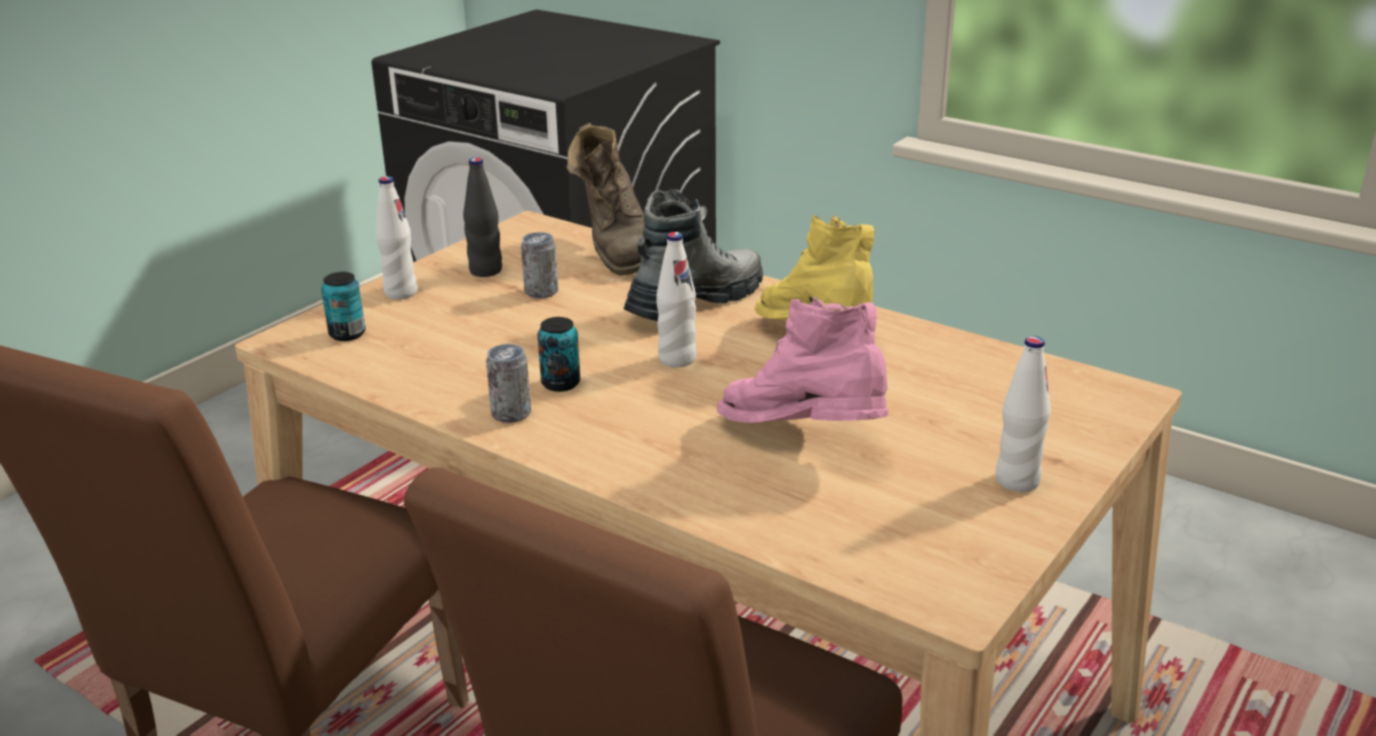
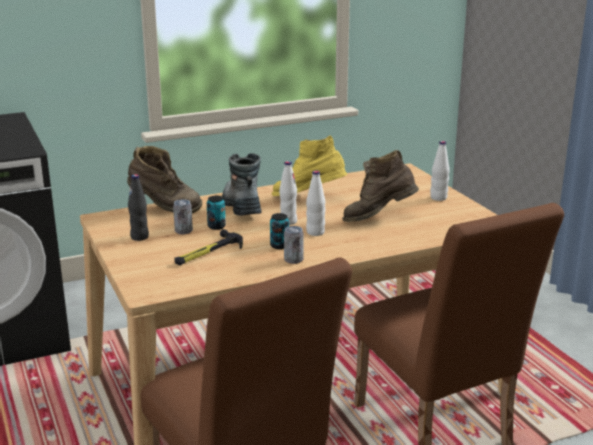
camera: 60 degrees left, 5 degrees down
can [321,272,366,341] -> can moved to [207,196,226,230]
white bottle [376,176,418,300] -> white bottle moved to [306,170,325,236]
pink boot [717,296,889,423] -> brown boot [342,150,419,222]
none -> hammer [174,229,243,265]

